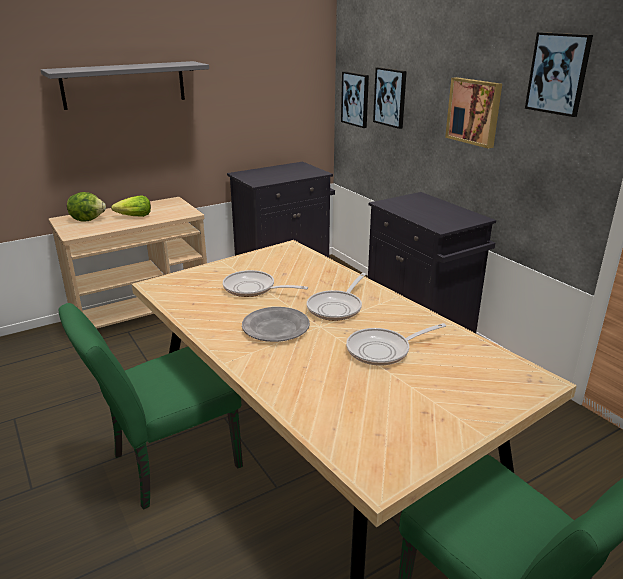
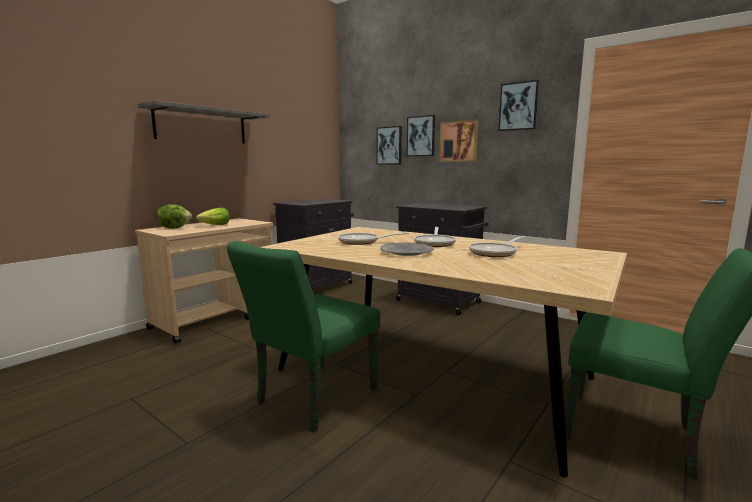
camera: 20 degrees left, 15 degrees down
picture [341,71,369,128] -> picture moved to [407,115,435,156]

